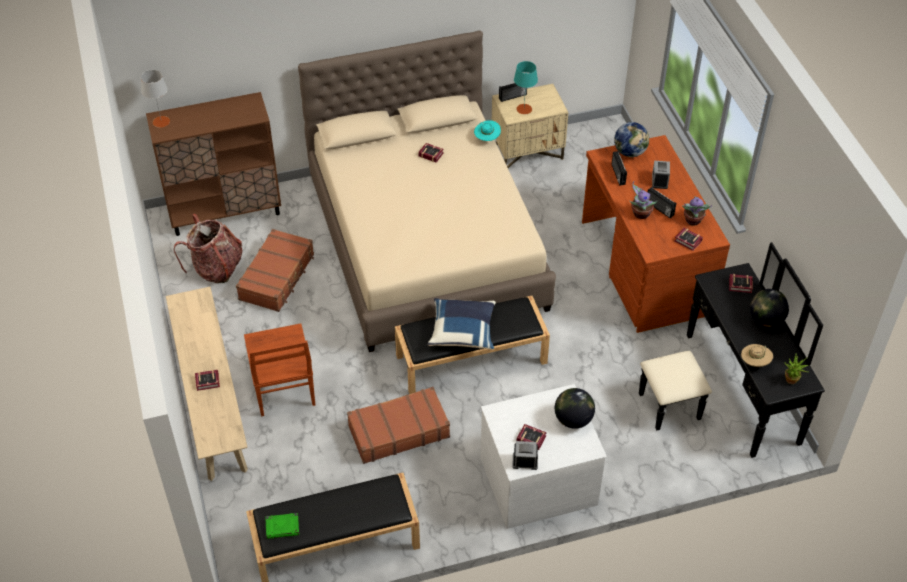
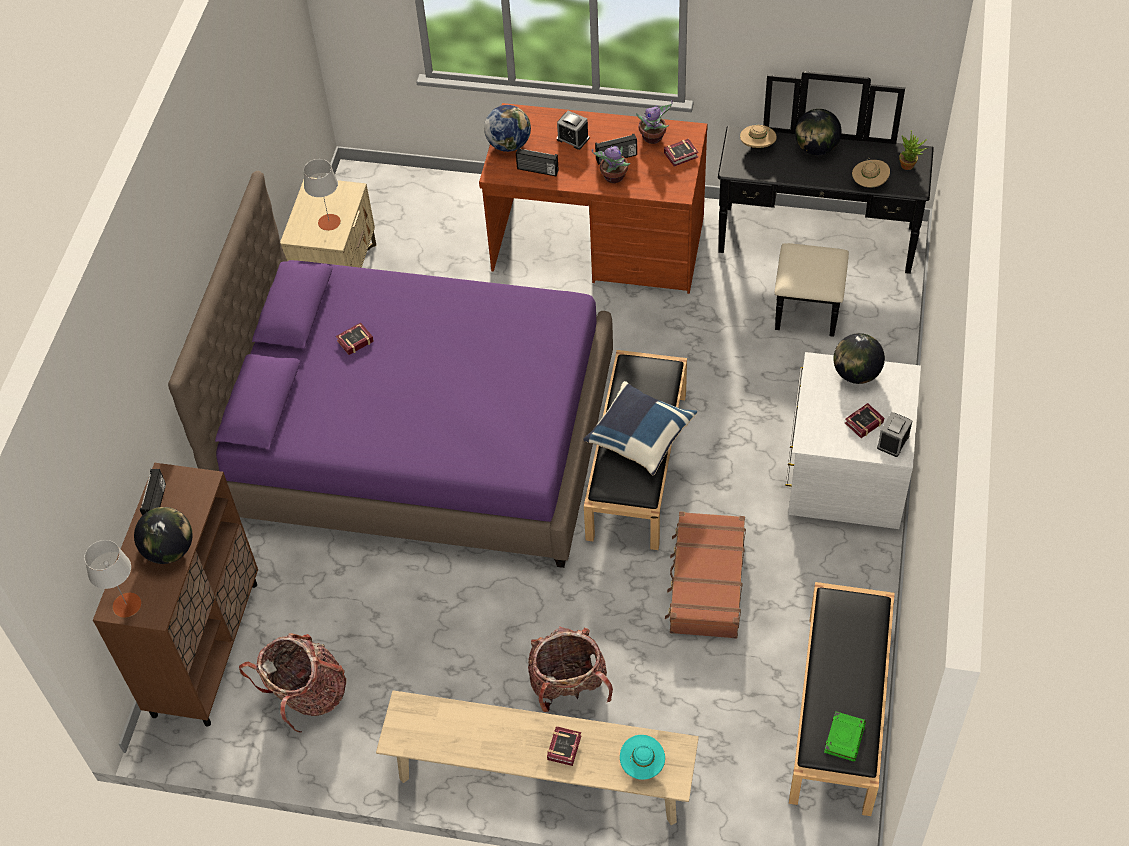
camera: 60 degrees left, 5 degrees up
brown suitcase [236,229,314,312] -> none
brown chair [244,323,315,416] -> backpack [528,627,613,712]
beige bed [298,31,556,352] -> purple bed [168,171,613,568]
turquoise hat [474,120,501,141] -> turquoise hat moved to [620,735,665,780]
radio [499,83,527,102] -> radio moved to [140,469,166,516]
turquoise table lamp [514,61,538,115] -> grey table lamp [304,159,341,231]
book [729,274,753,293] -> beige hat [740,125,777,149]
none -> globe [134,507,193,564]

